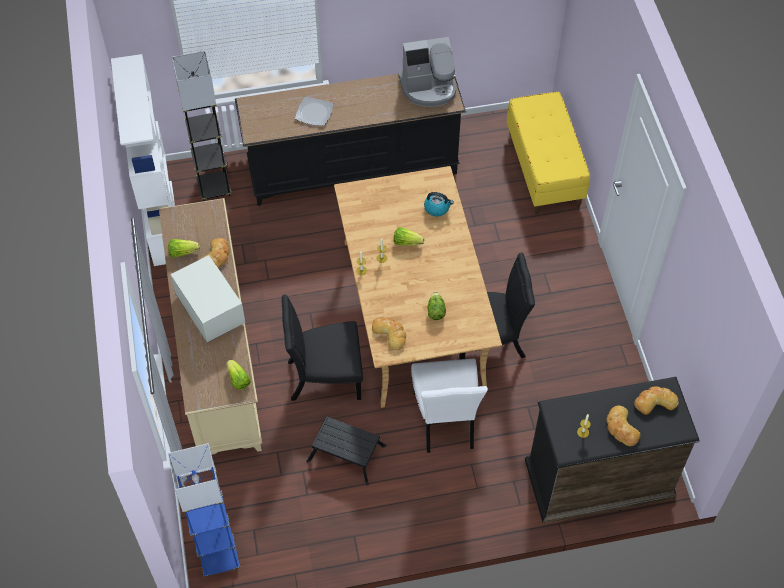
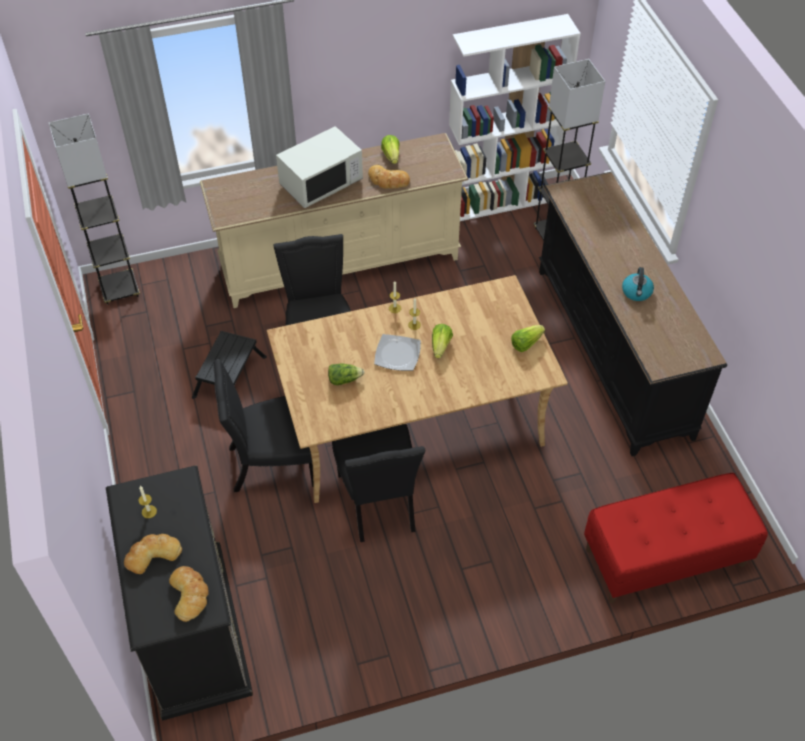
camera: 85 degrees right, 5 degrees down
blue floor lamp [168,443,240,577] -> grey floor lamp [49,113,140,305]
lettuce [227,360,251,389] -> lettuce moved to [511,325,545,352]
plate [295,97,334,126] -> plate moved to [374,334,421,371]
bread [372,317,406,350] -> none
coffee machine [399,37,456,107] -> none
white chair [411,359,488,453] -> black chair [214,359,313,492]
kettle [424,192,454,217] -> kettle moved to [622,267,654,301]
yellow bench [507,92,590,215] -> red bench [584,473,768,603]

